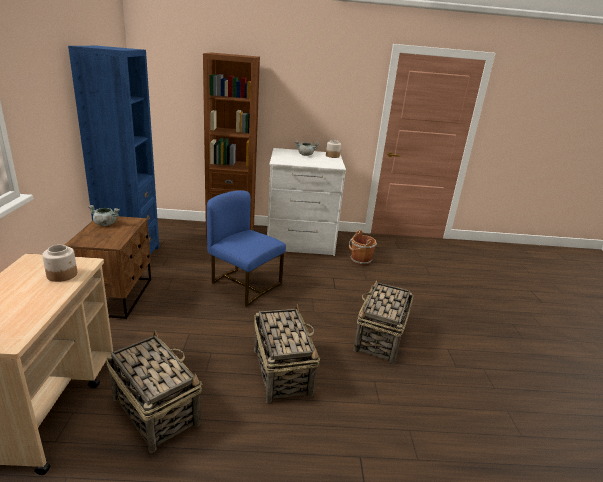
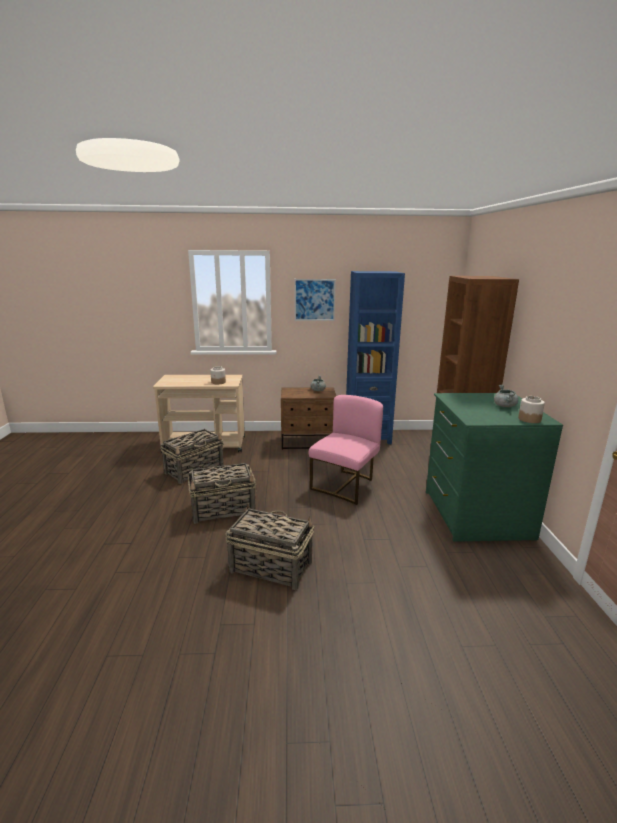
camera: 90 degrees right, 5 degrees down
blue chair [207,190,286,307] -> pink chair [309,395,383,505]
white dresser [267,148,346,256] -> green dresser [426,393,563,542]
brown bucket [349,230,377,265] -> none
none -> picture [294,279,336,321]

